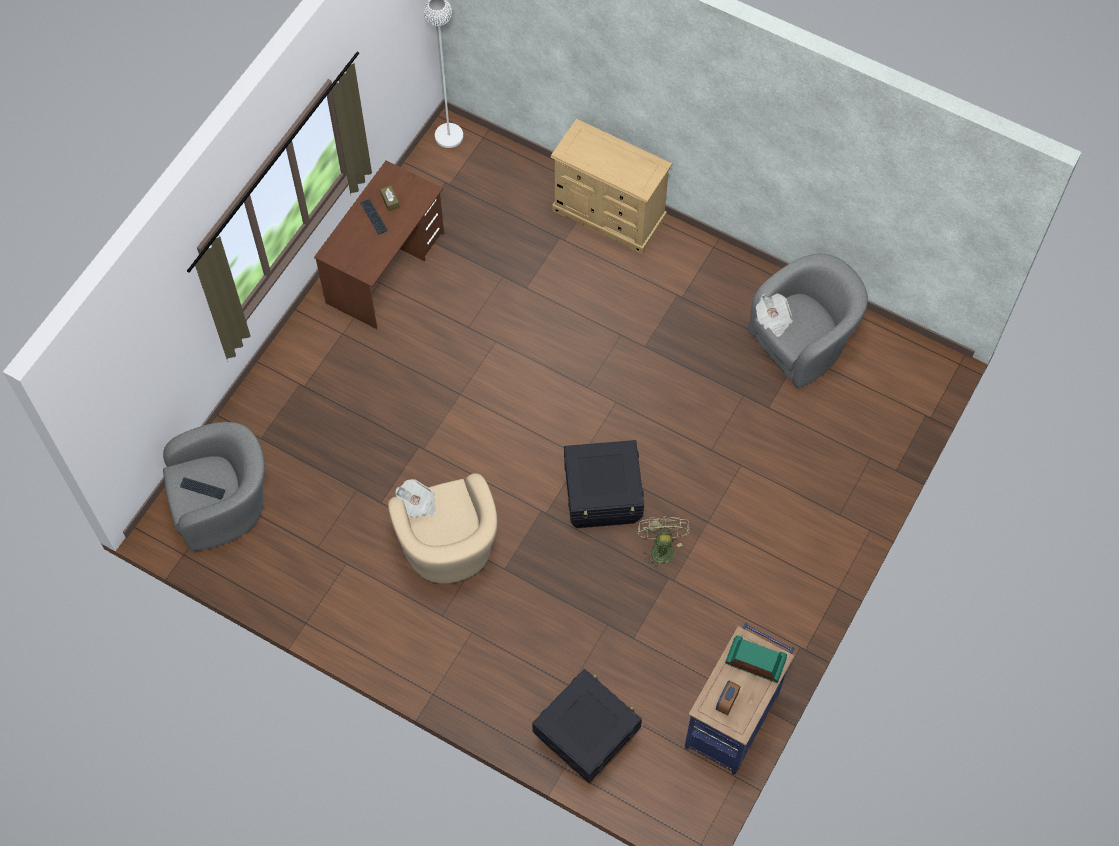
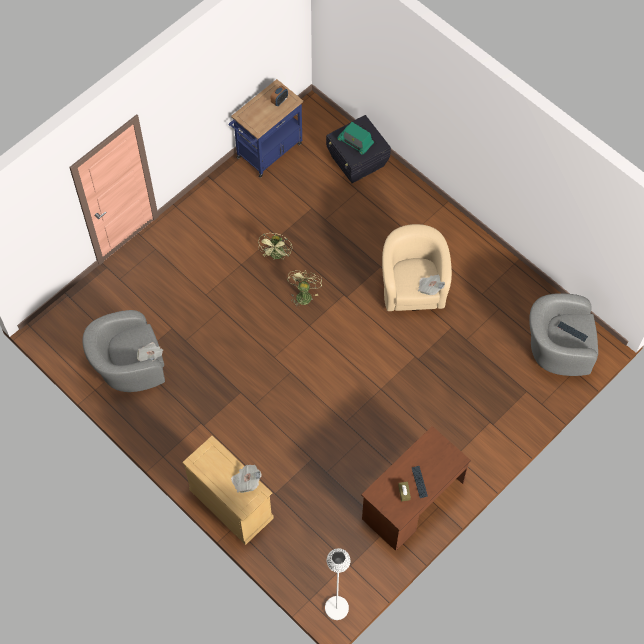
camera: 165 degrees left, 0 degrees up
black storage box [564,440,644,528] -> green fan [287,270,322,308]
radio [725,635,787,683] -> radio moved to [337,122,374,155]
none -> newspaper [231,465,262,493]

